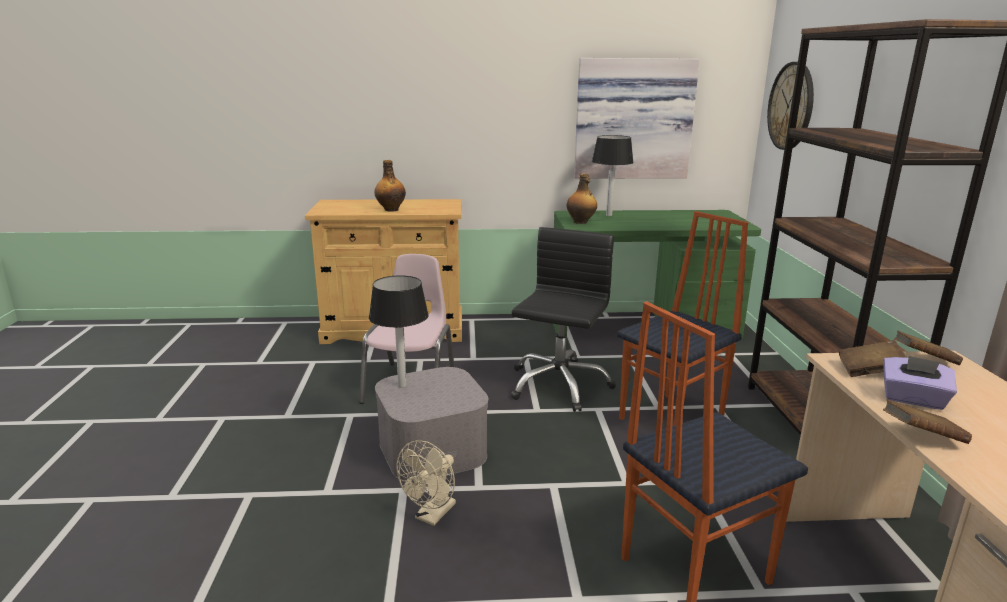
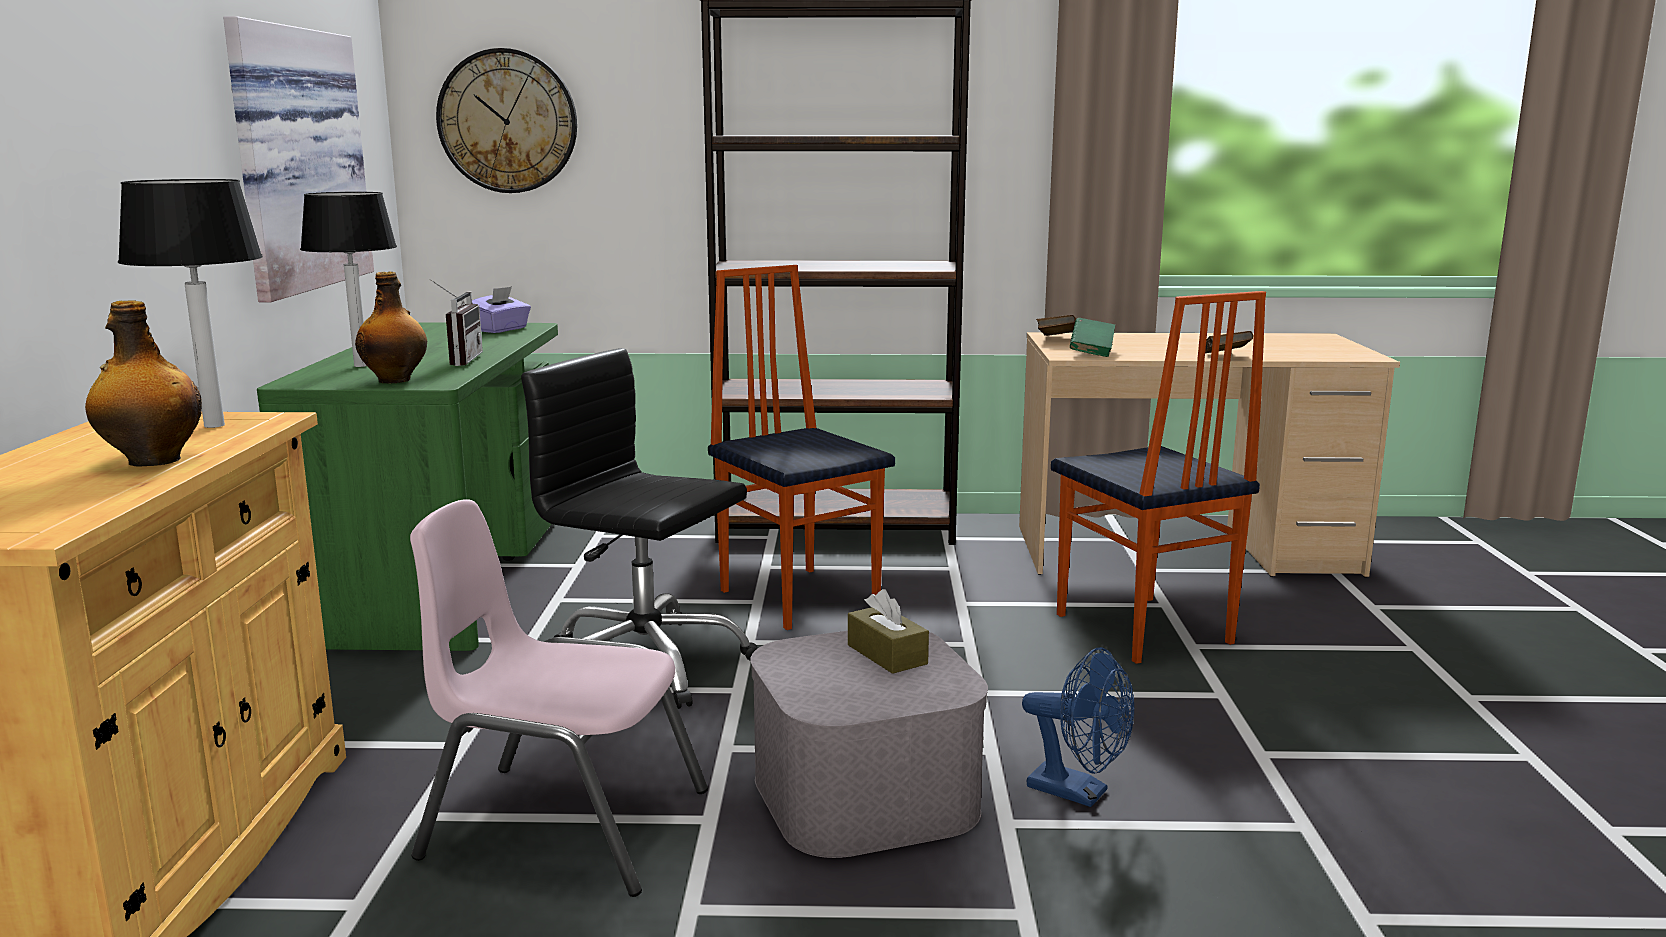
camera: 85 degrees left, 5 degrees down
table lamp [369,275,429,388] -> table lamp moved to [118,179,263,428]
beige fan [397,440,456,526] -> blue fan [1022,647,1134,807]
brown book [839,340,907,377] -> green book [1070,318,1115,357]
purple tissue box [883,356,957,410] -> purple tissue box moved to [472,286,531,333]
none -> radio [429,279,483,366]
none -> brown tissue box [848,589,929,674]

